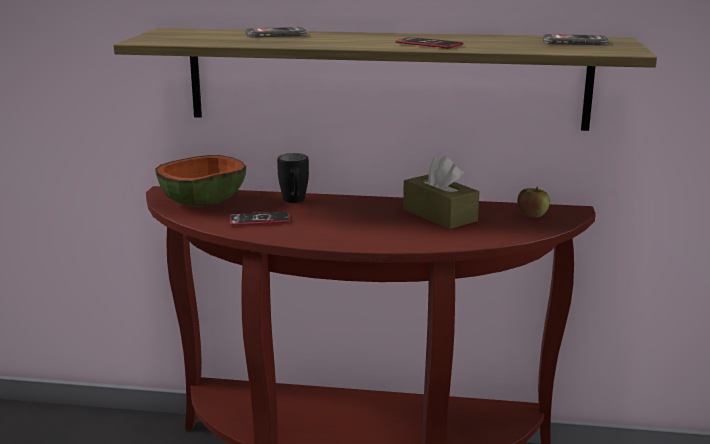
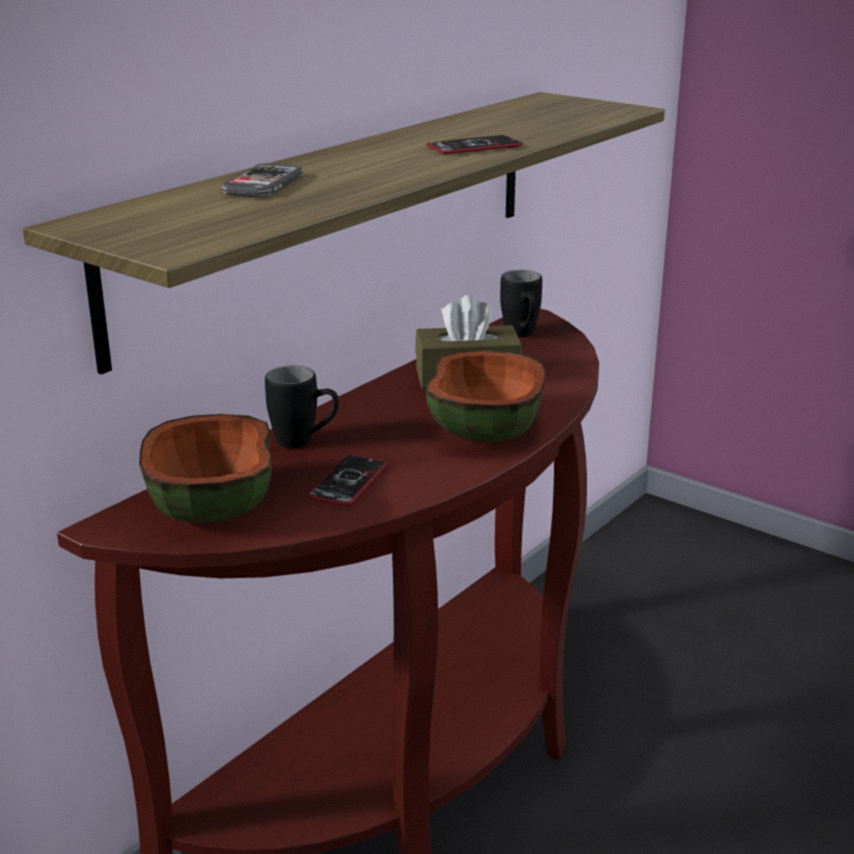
camera: 60 degrees left, 5 degrees up
apple [517,187,550,217] -> black mug [500,270,542,337]
phone [542,34,609,45] -> none
none -> bowl [426,350,546,442]

